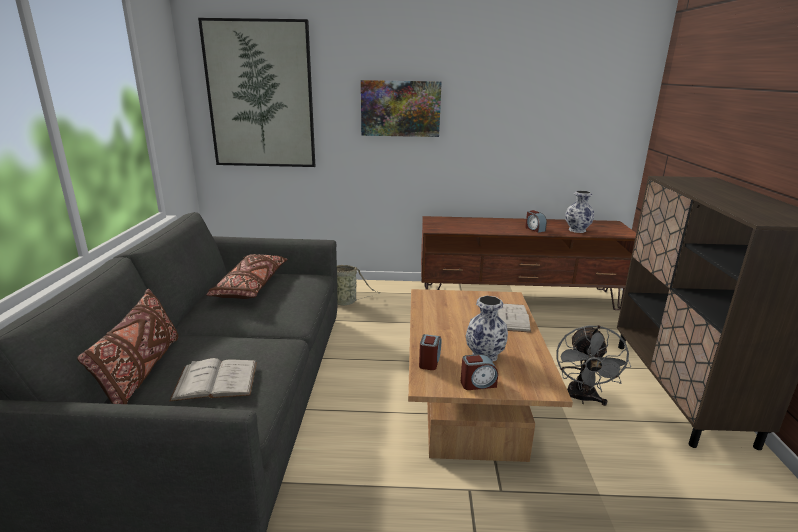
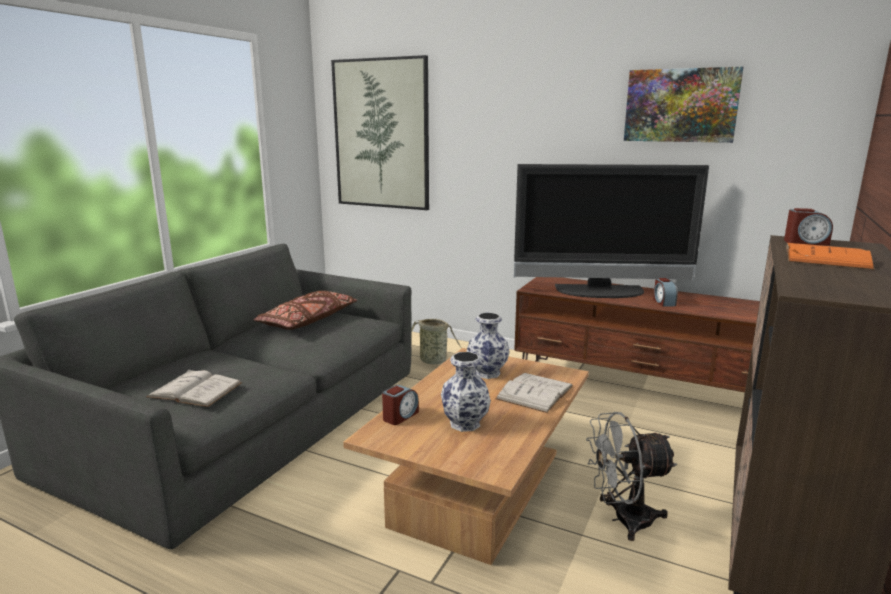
camera: 25 degrees right, 5 degrees down
brown pillow [77,289,178,404] -> none
picture [361,80,442,137] -> picture moved to [624,66,744,143]
alarm clock [461,354,498,390] -> alarm clock moved to [784,208,833,246]
grey fan [556,325,631,406] -> grey fan turned 45 degrees clockwise [586,412,677,541]
vase [565,190,594,233] -> vase moved to [467,312,510,379]
none -> television [514,164,709,298]
none -> orange book [786,243,875,270]

